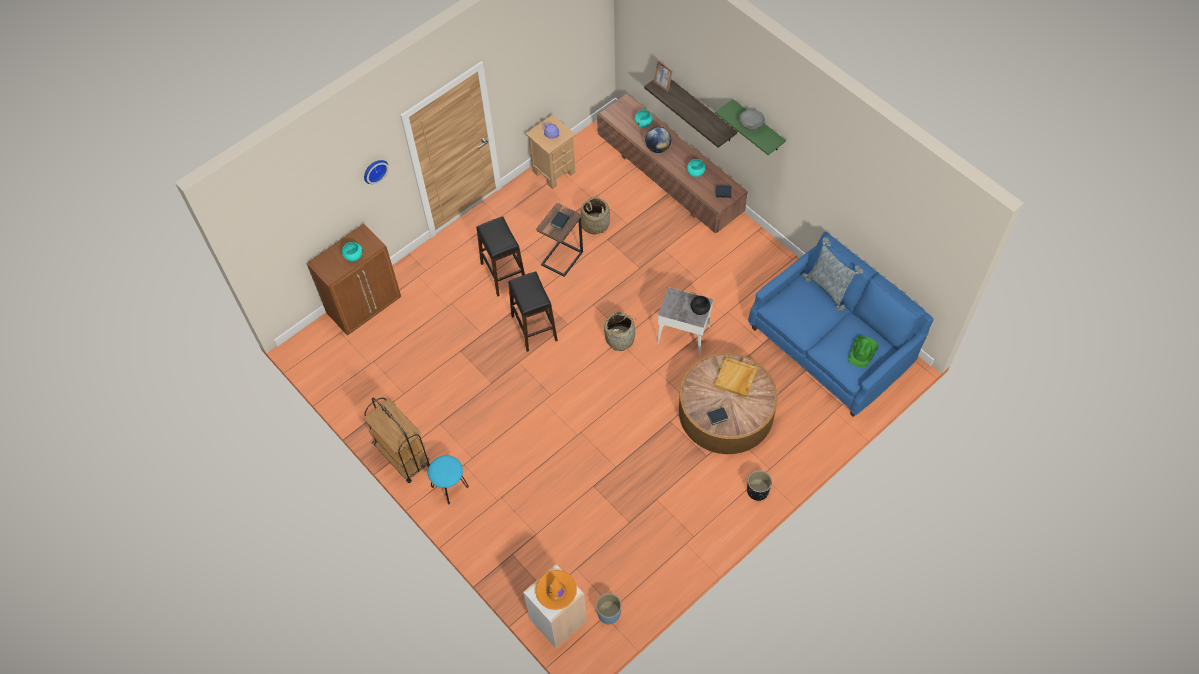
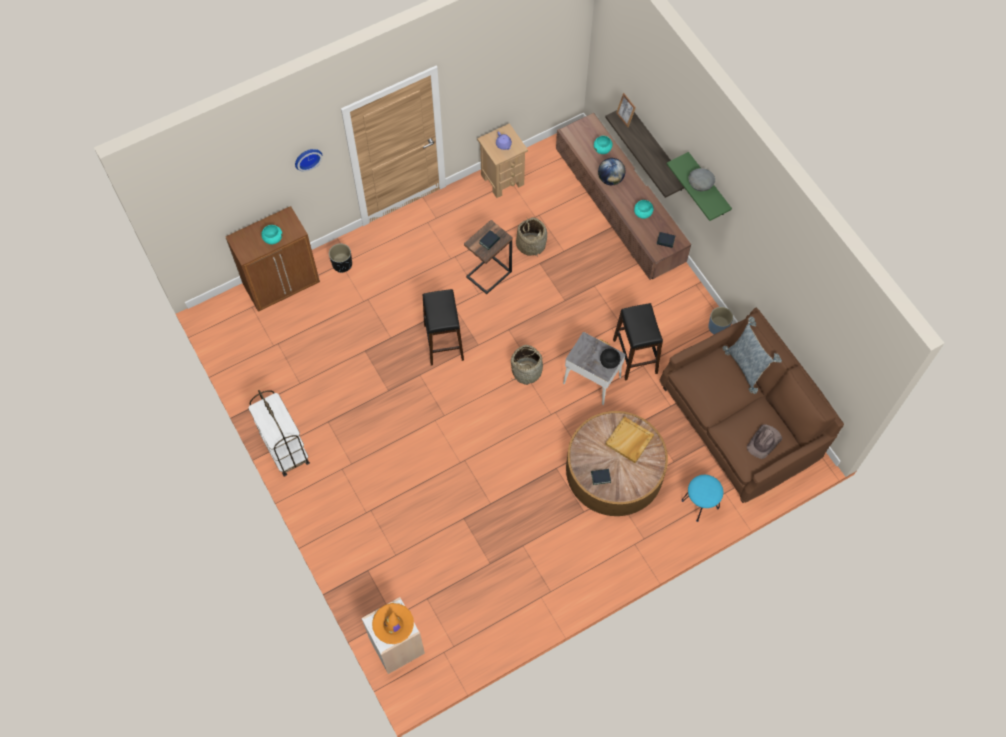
camera: 10 degrees right, 5 degrees up
brown cart [364,397,430,483] -> white cart [248,390,310,477]
turquoise stool [428,455,469,504] -> turquoise stool moved to [681,475,723,522]
black stool [476,216,525,297] -> black stool moved to [613,303,663,381]
blue planter [596,593,621,625] -> blue planter moved to [708,307,733,334]
black planter [747,470,772,501] -> black planter moved to [329,244,352,273]
blue sofa [748,232,934,417] -> brown sofa [660,308,844,503]
green hat [848,336,879,368] -> brown hat [747,424,782,459]

